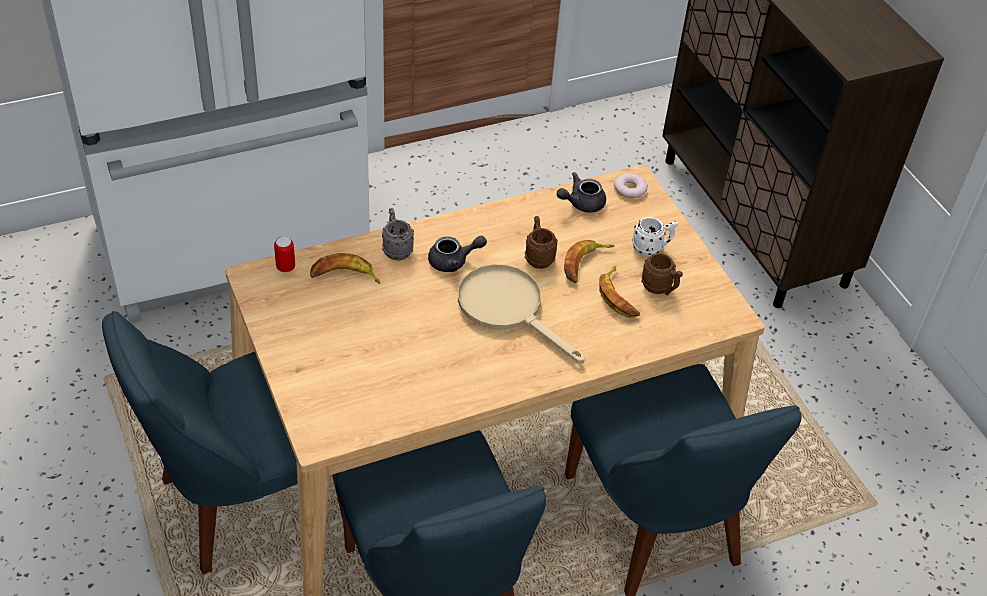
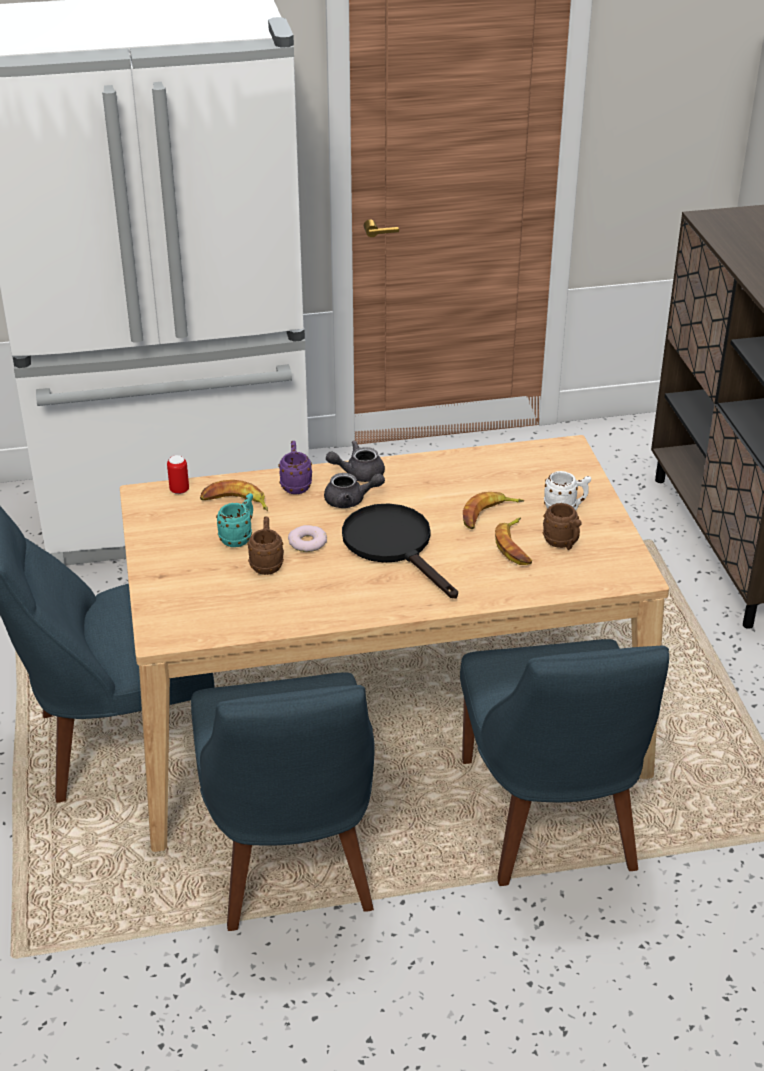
camera: 15 degrees right, 10 degrees down
grey mug [382,208,414,260] -> purple mug [278,441,312,494]
beige frying pan [458,264,584,363] -> black frying pan [342,503,458,598]
brown mug [525,216,558,269] -> brown mug moved to [247,517,284,575]
grey teapot [557,172,606,213] -> grey teapot moved to [326,440,385,482]
donut [614,173,648,198] -> donut moved to [288,525,327,552]
none -> turquoise mug [216,493,253,547]

